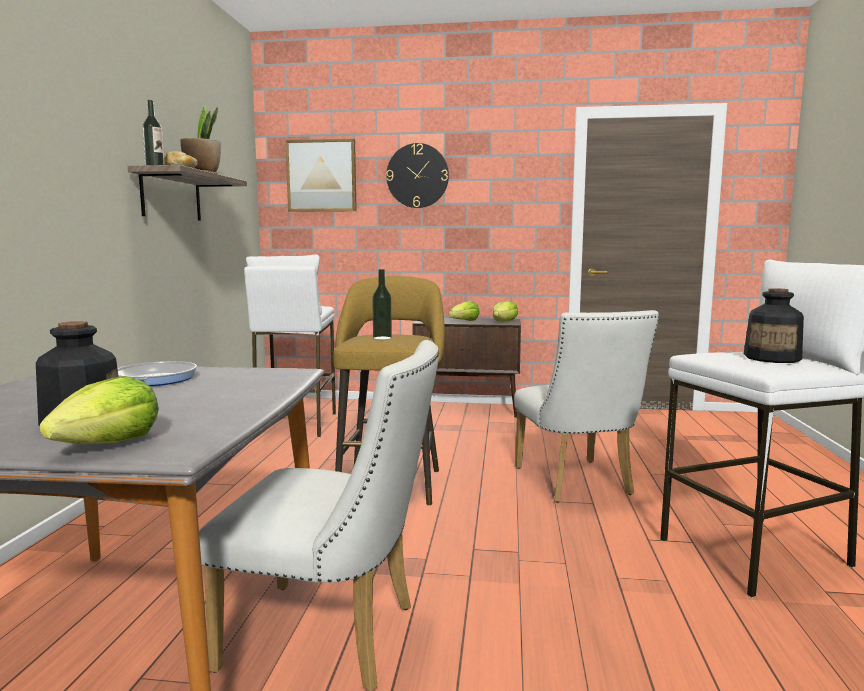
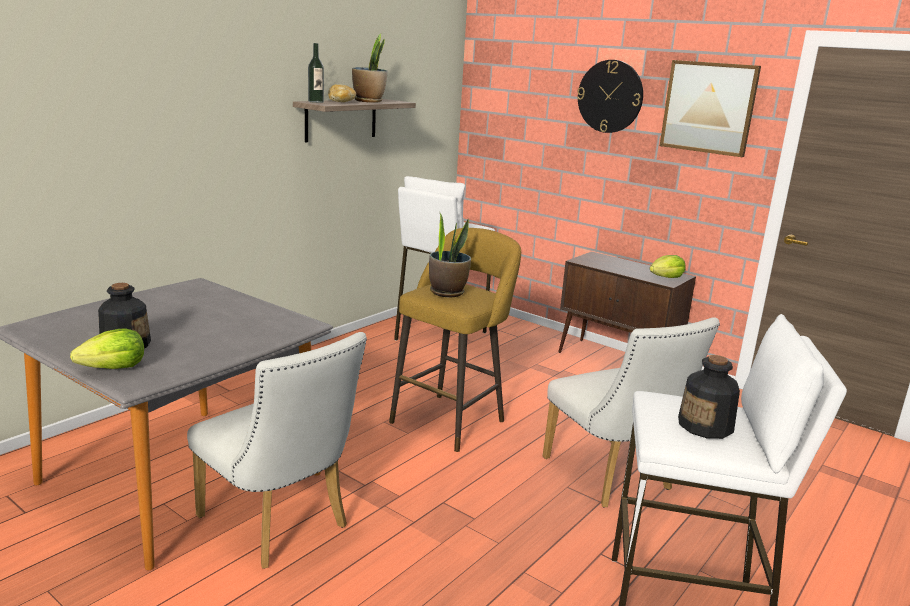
camera: 30 degrees right, 10 degrees up
frying pan [118,361,197,386] -> none
picture [285,139,357,212] -> picture moved to [660,60,761,157]
bottle [372,269,392,340] -> potted plant [429,213,471,297]
lettuce [449,301,480,321] -> none
white chair [514,310,659,503] -> white chair turned 45 degrees counterclockwise [542,317,720,508]

